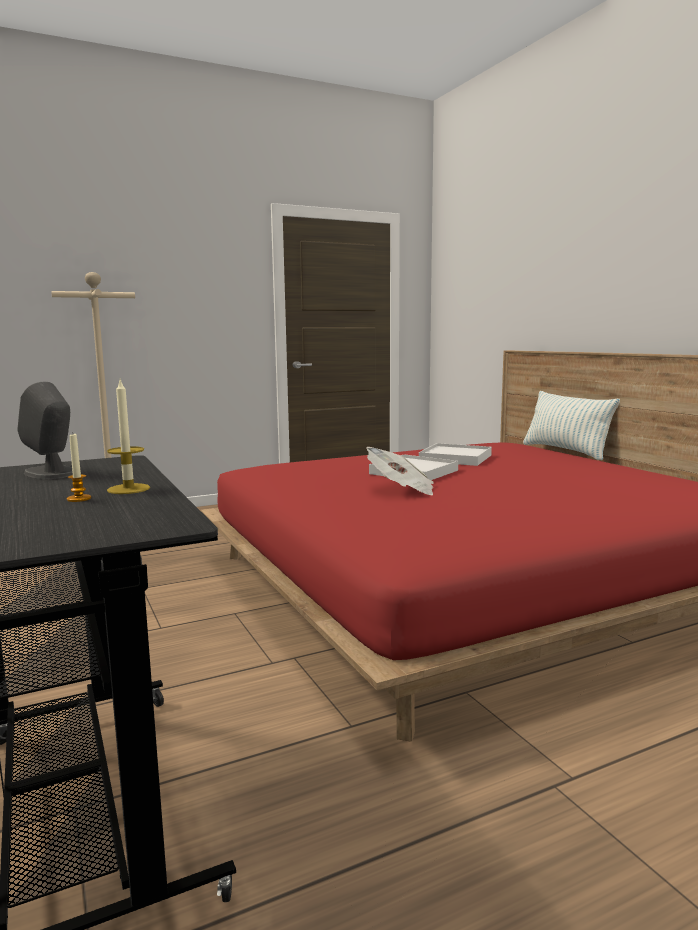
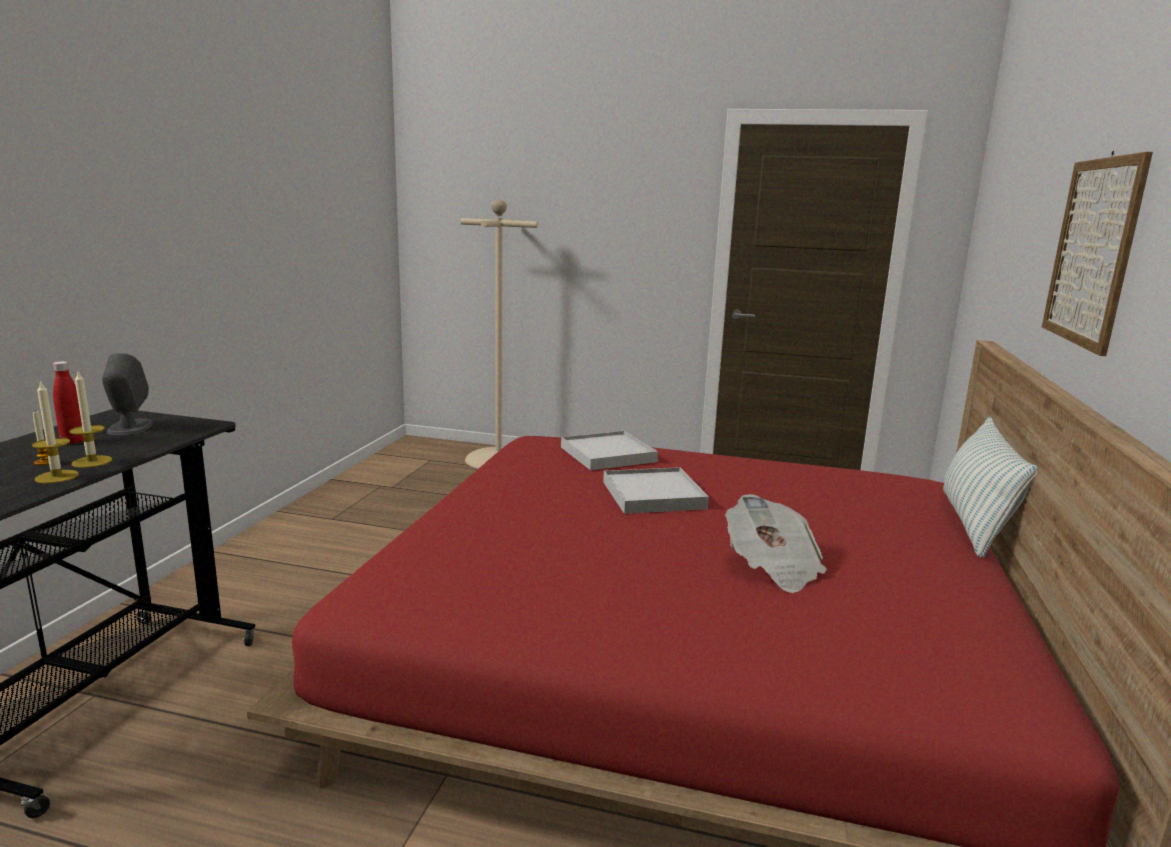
camera: 40 degrees right, 5 degrees up
newspaper [366,447,434,496] -> newspaper moved to [725,494,827,593]
white tray [419,443,492,466] -> white tray moved to [561,431,658,470]
none -> candle [32,380,79,484]
none -> red bottle [53,361,83,444]
none -> picture [1042,151,1153,356]

